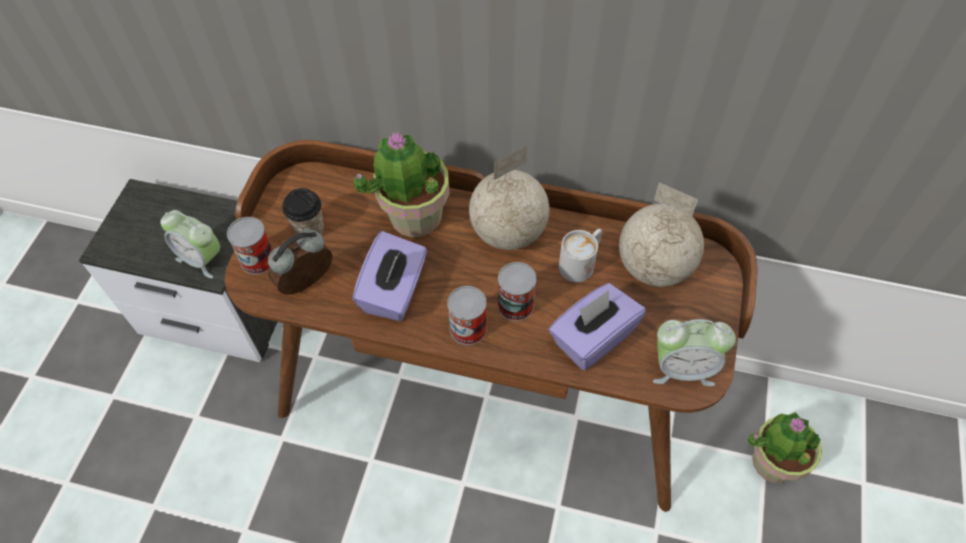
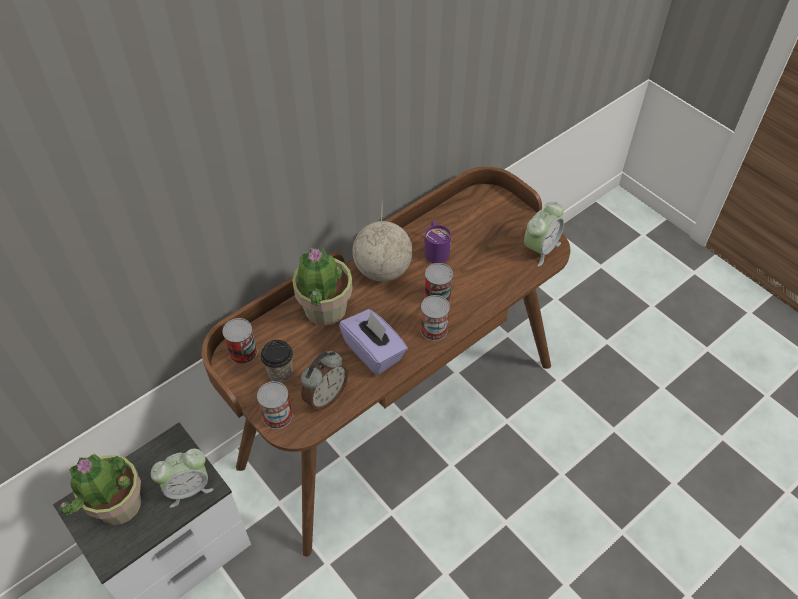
camera: 55 degrees left, 5 degrees down
alarm clock [268,229,333,295] -> alarm clock turned 135 degrees counterclockwise [301,351,348,410]
purple tissue box [549,283,646,371] -> none
white mug [559,229,602,282] -> purple mug [424,220,451,263]
globe [619,183,704,287] -> none
potted plant [747,412,822,483] -> potted plant moved to [60,454,141,525]
none -> can [222,318,257,364]

